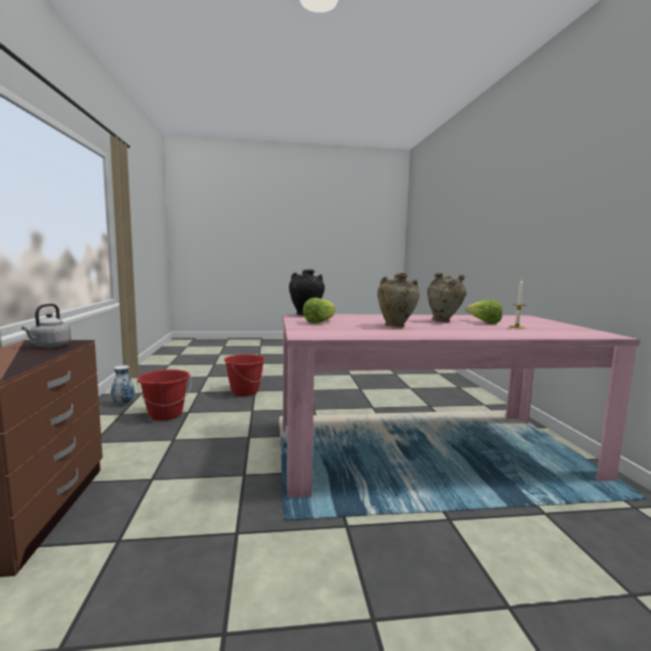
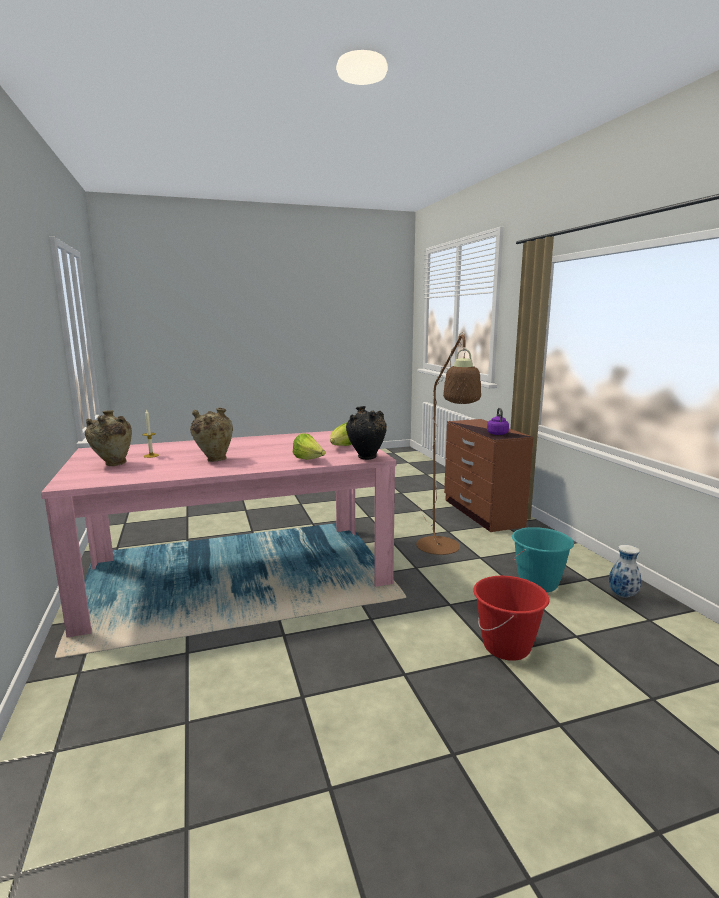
camera: 170 degrees right, 5 degrees up
grey kettle [21,304,71,348] -> purple kettle [487,408,509,435]
red bucket [137,369,191,421] -> turquoise bucket [512,527,574,592]
beige vase [377,273,420,327] -> beige vase moved to [85,410,132,466]
lettuce [465,300,502,324] -> lettuce moved to [293,433,325,460]
none -> brown floor lamp [416,332,481,555]

